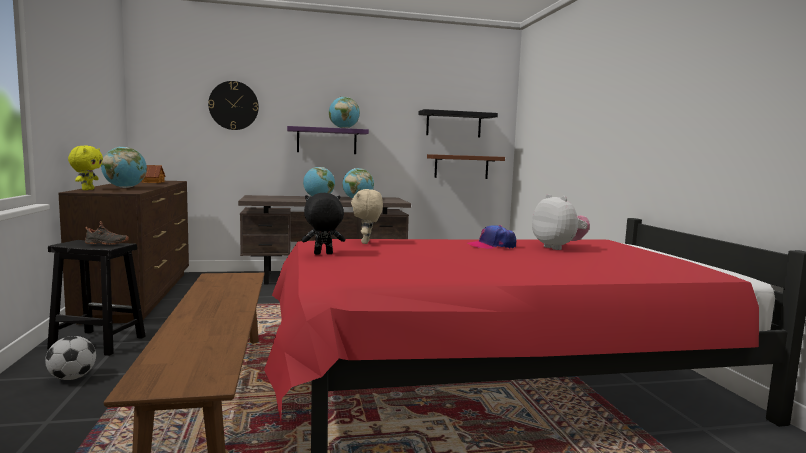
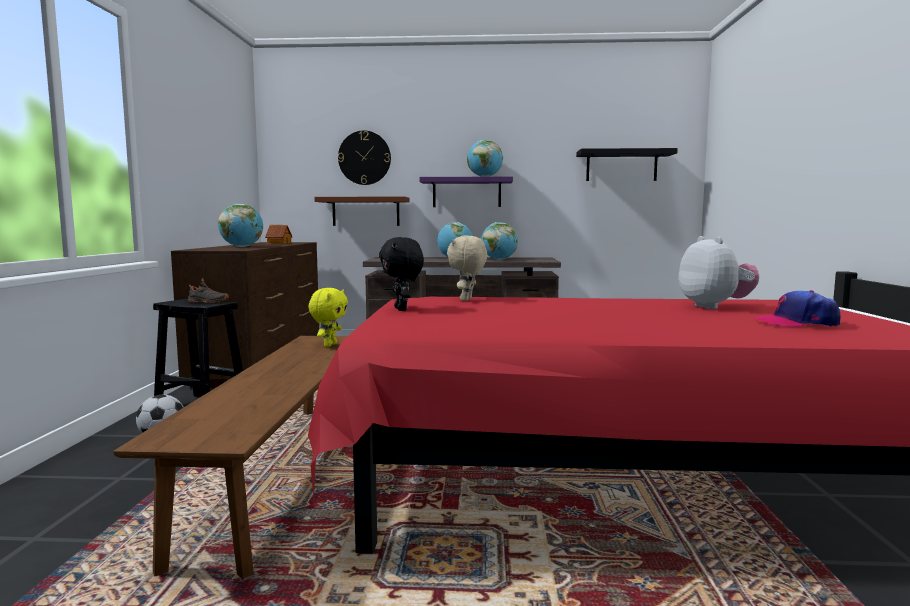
camera: 15 degrees right, 0 degrees up
yellow plush toy [68,146,103,190] -> yellow plush toy moved to [308,288,348,347]
black plush toy [302,193,345,255] -> black plush toy turned 105 degrees counterclockwise [379,237,424,311]
brown shelf [427,154,505,179] -> brown shelf moved to [314,197,409,226]
cap [467,225,516,249] -> cap moved to [755,290,841,327]

